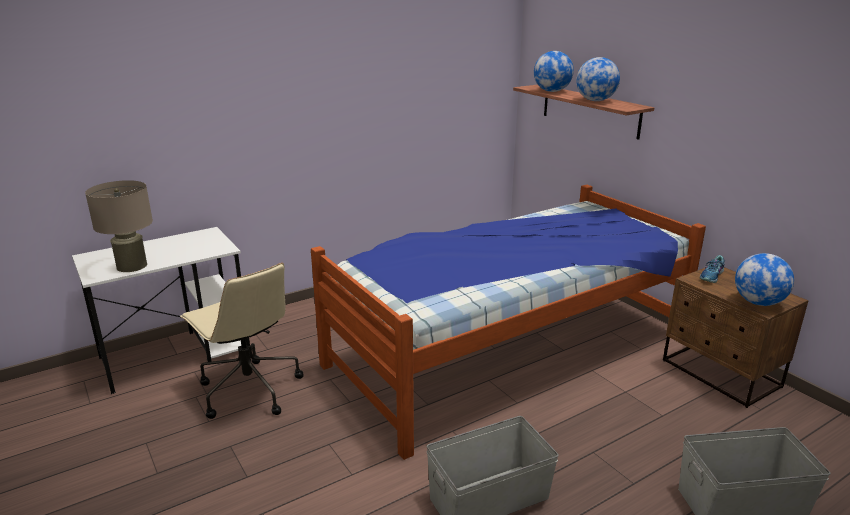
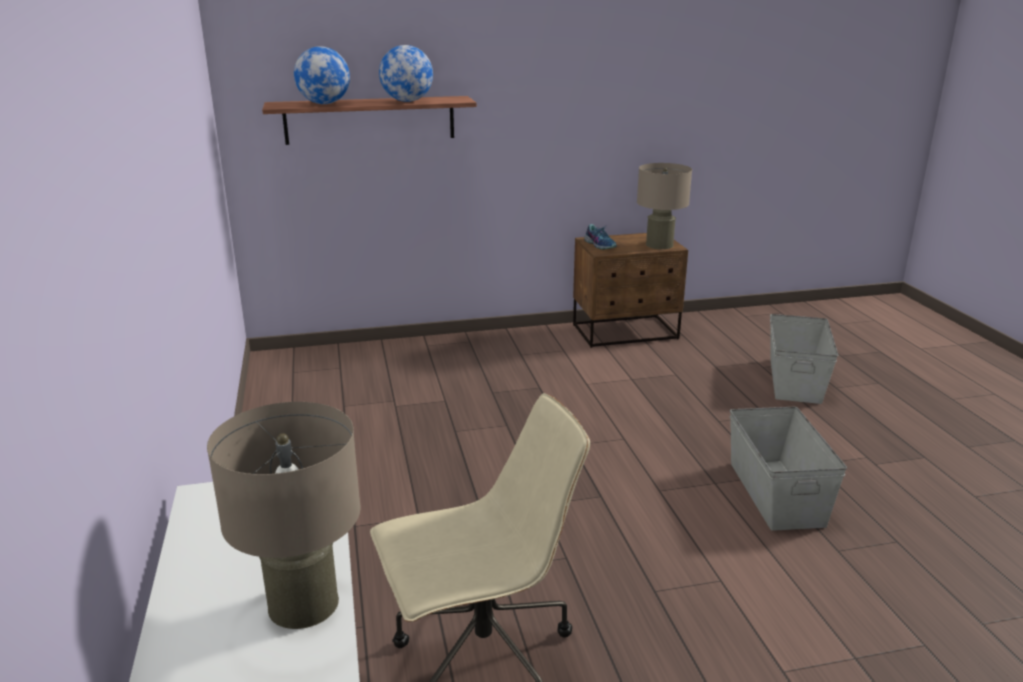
camera: 70 degrees left, 0 degrees up
bed [311,185,706,460] -> none
globe [735,253,794,306] -> beige table lamp [637,163,692,249]

